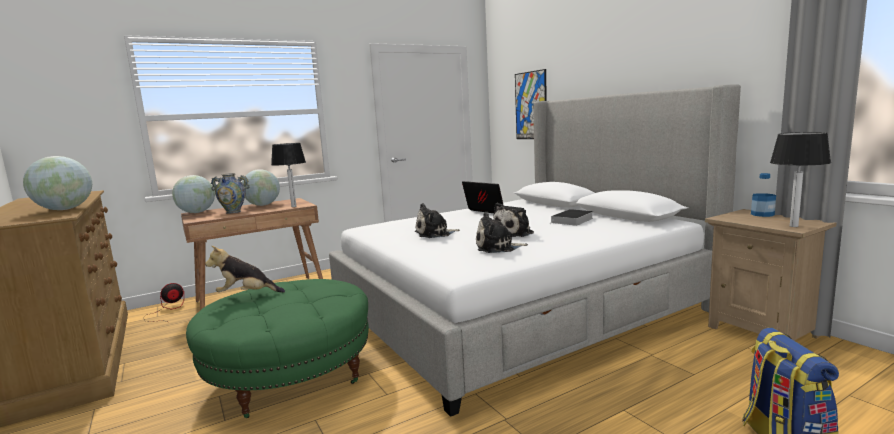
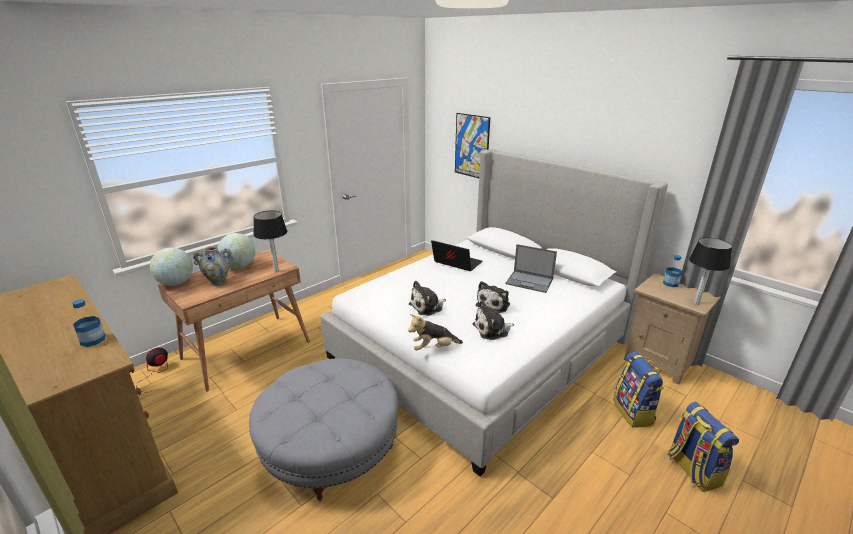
camera: 15 degrees left, 15 degrees up
globe [23,156,92,210] -> bottle [72,299,105,347]
green ottoman [186,279,369,418] -> grey ottoman [249,358,398,502]
plush toy [205,246,285,293] -> plush toy moved to [408,314,463,350]
book [551,209,593,226] -> laptop [505,244,557,293]
none -> backpack [613,352,663,427]

